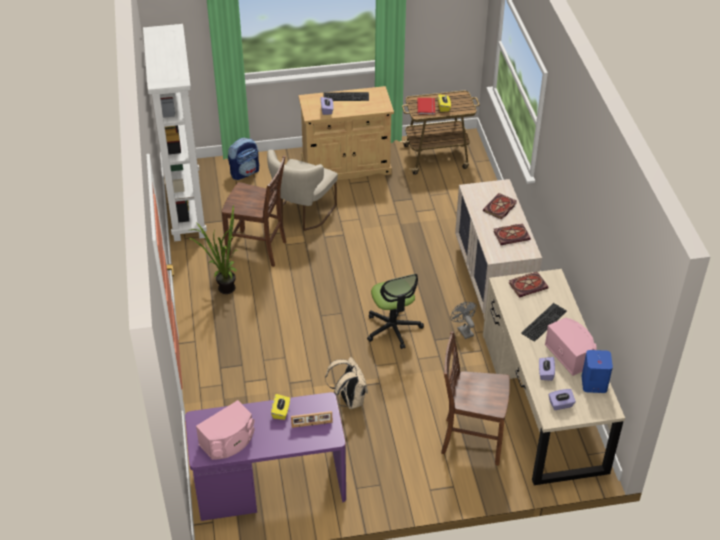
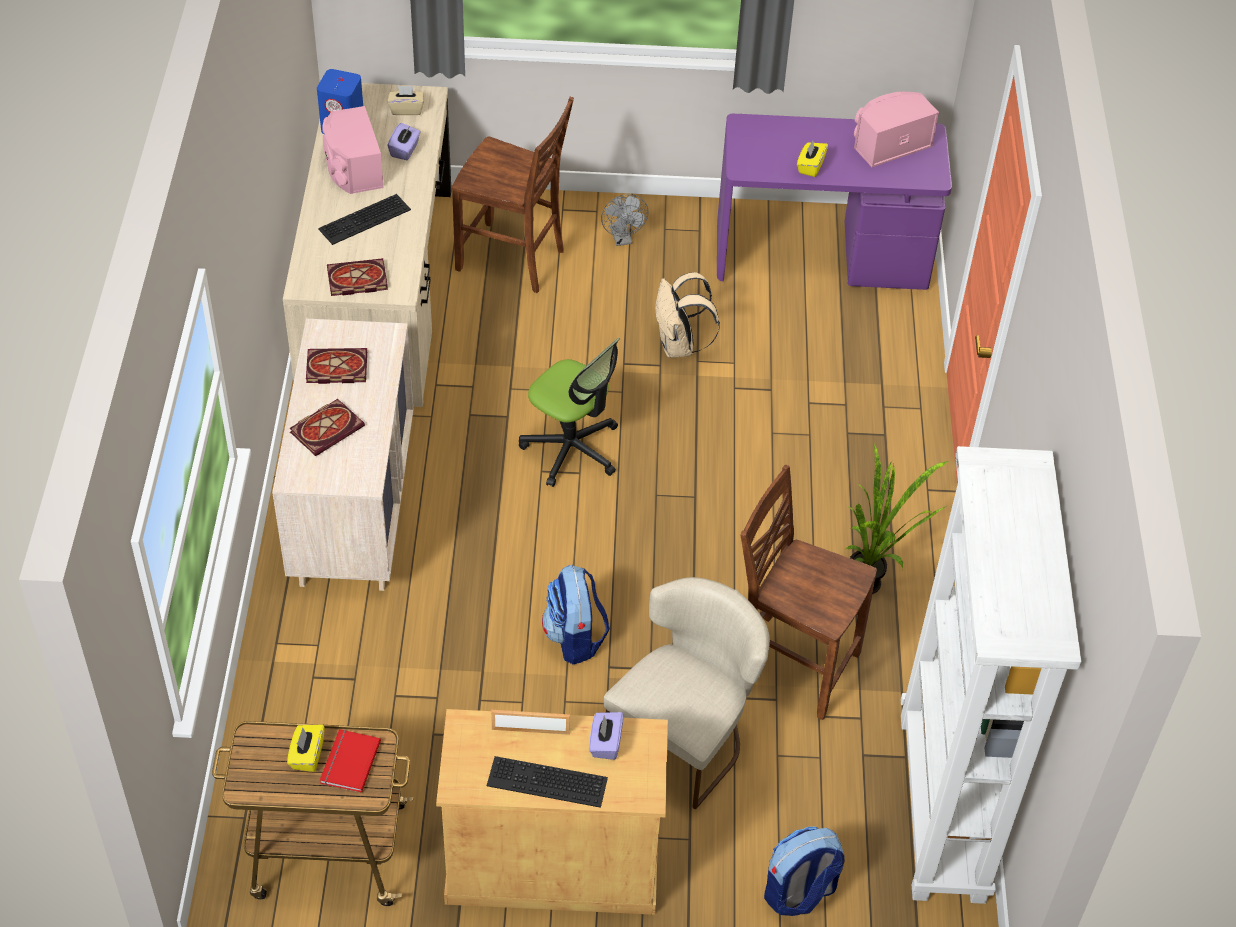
camera: 170 degrees left, 5 degrees up
picture frame [291,411,333,428] -> picture frame moved to [491,710,570,735]
office chair [367,274,424,349] -> office chair turned 135 degrees clockwise [519,338,620,487]
grey fan [451,302,477,339] -> grey fan moved to [601,194,649,246]
purple tissue box [549,389,576,410] -> beige tissue box [388,85,424,115]
none -> backpack [542,565,610,664]

